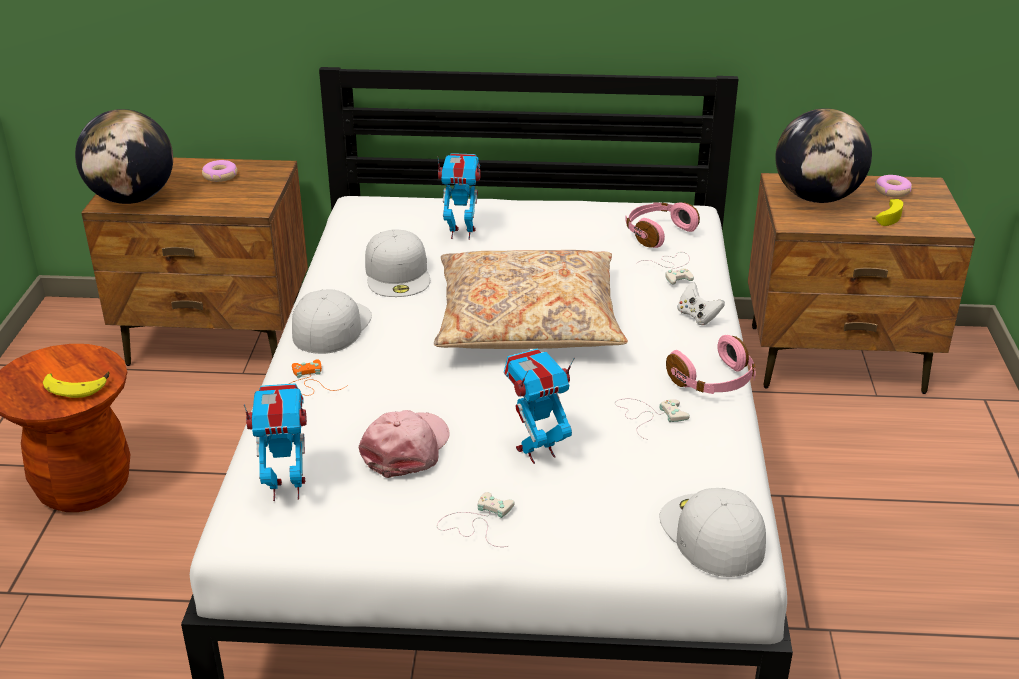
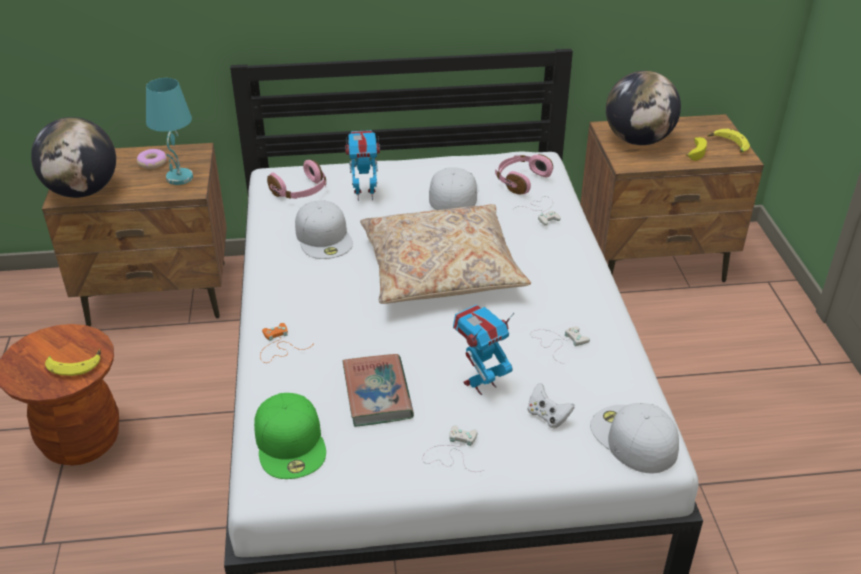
camera: 10 degrees left, 5 degrees up
toy robot [244,383,307,501] -> green cap [254,393,326,479]
white cap [292,289,372,354] -> white cap moved to [429,167,479,210]
pink cap [359,410,450,478] -> book [342,354,414,427]
pink headphones [666,335,756,394] -> pink headphones moved to [267,160,326,199]
white game controller [677,282,725,325] -> white game controller moved to [528,383,575,428]
donut [875,175,912,197] -> none
none -> turquoise table lamp [146,78,193,185]
none -> banana [707,129,750,153]

